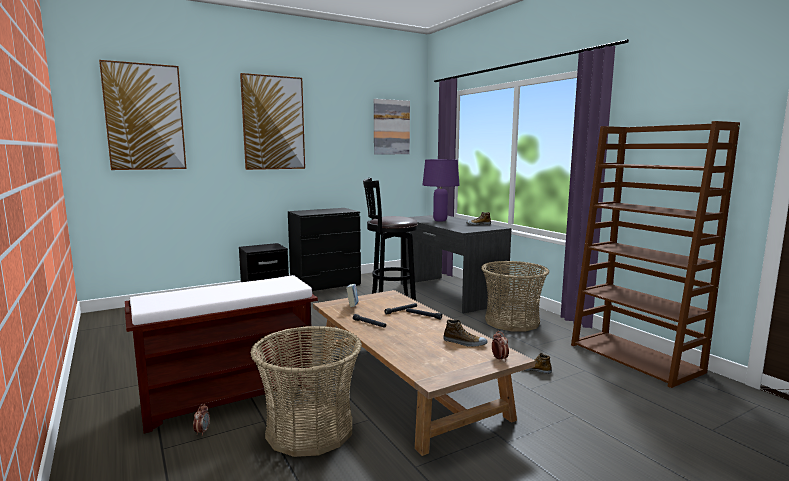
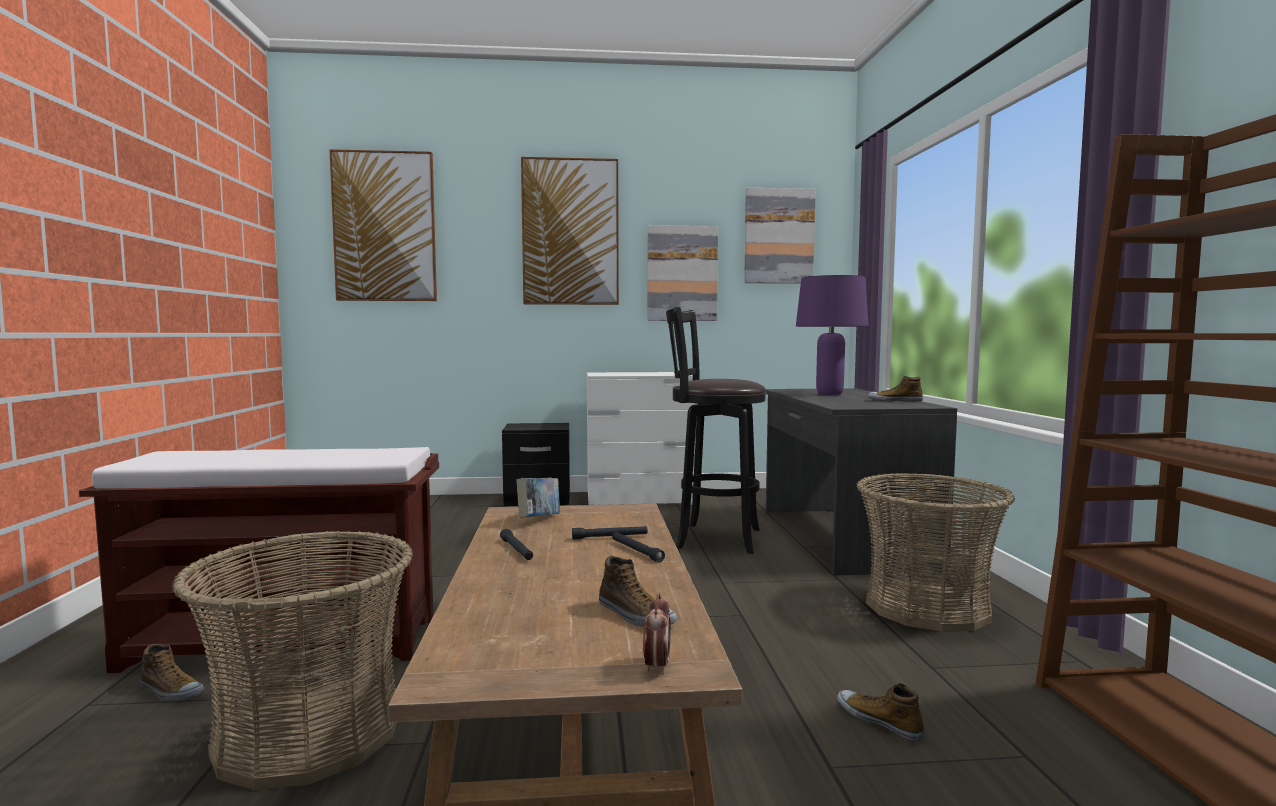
camera: 25 degrees right, 5 degrees down
alarm clock [193,404,210,436] -> shoe [140,644,204,701]
black dresser [288,208,361,291] -> white dresser [587,372,696,505]
none -> picture [648,225,718,321]

